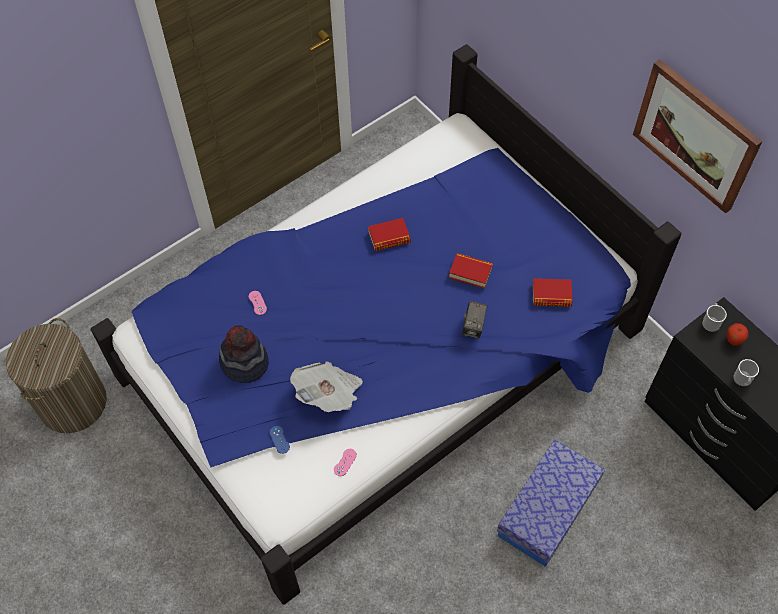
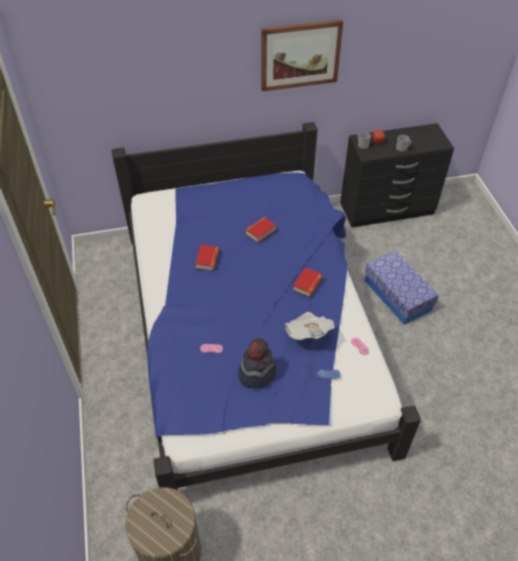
camera: 65 degrees left, 10 degrees down
camera [462,301,487,338] -> none
book [532,278,573,307] -> book moved to [293,267,322,297]

